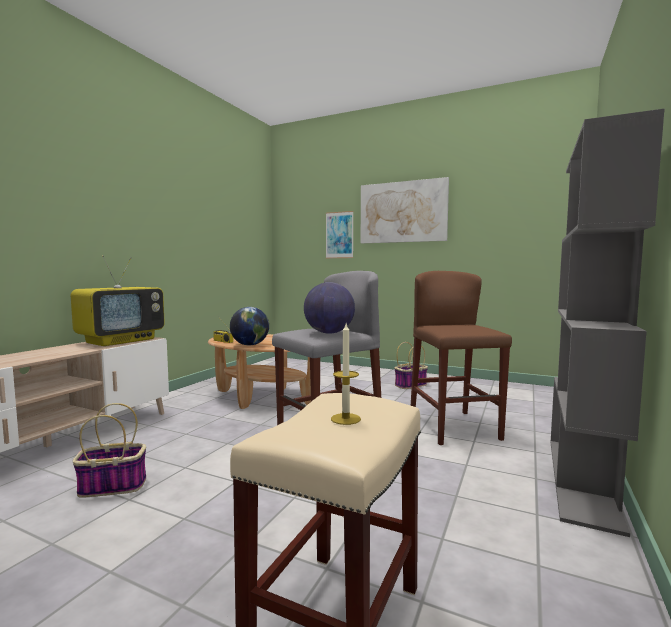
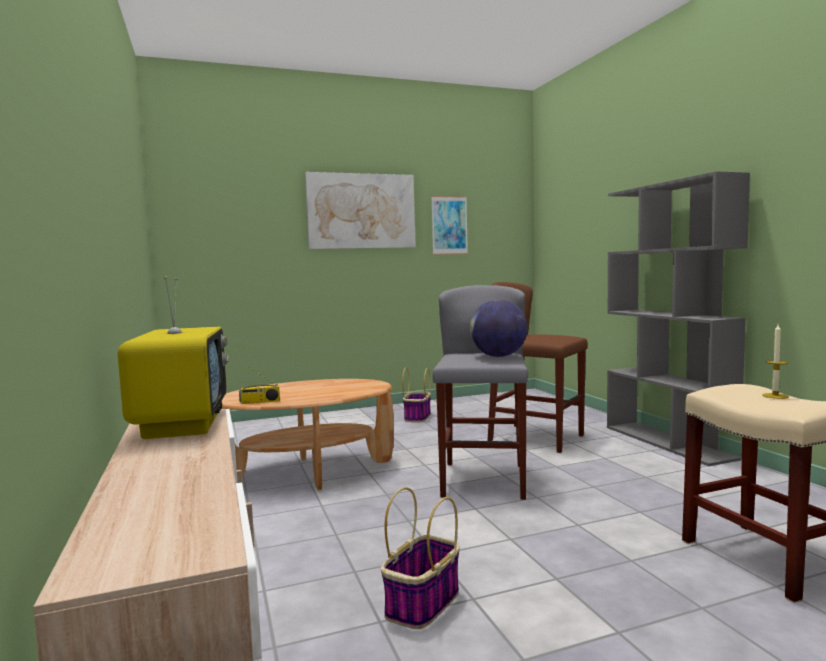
camera: 45 degrees left, 0 degrees up
globe [230,307,269,346] -> none
picture [326,211,354,258] -> picture moved to [431,196,468,255]

